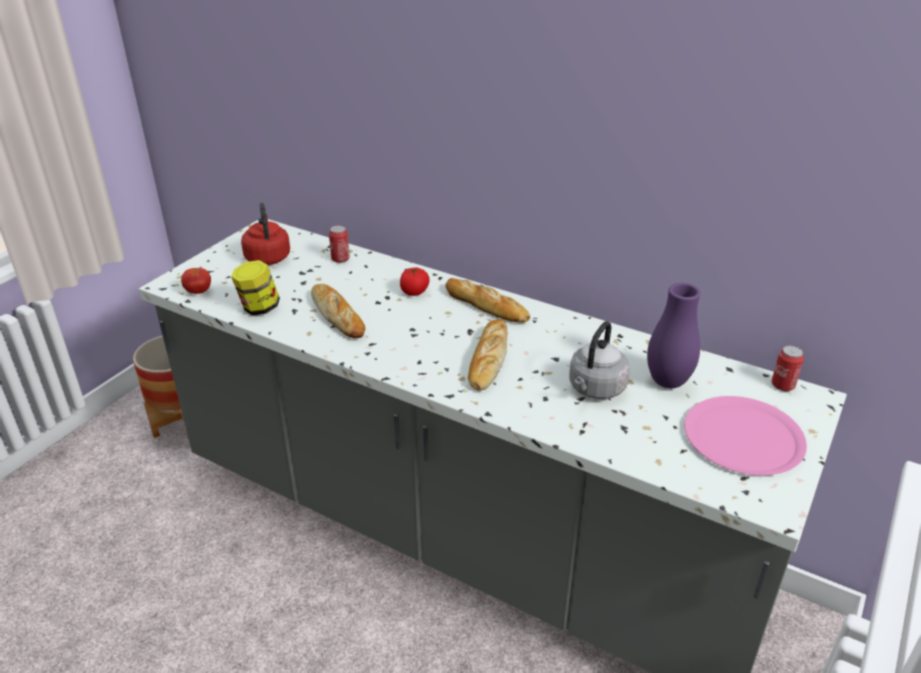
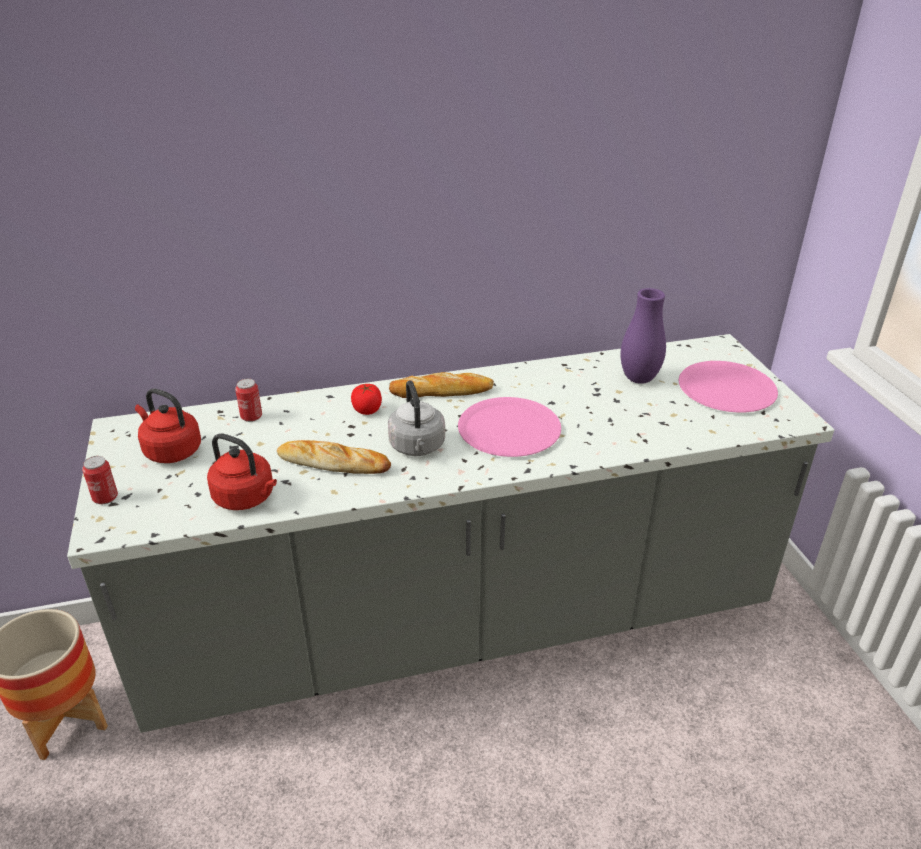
camera: 45 degrees left, 0 degrees up
tomato [181,268,211,294] -> none
jar [231,260,280,315] -> red kettle [207,434,277,510]
bread [468,319,507,391] -> pink plate [458,397,561,457]
grey kettle [569,321,630,399] -> grey kettle moved to [388,380,445,456]
can [772,345,804,391] -> can moved to [82,456,118,504]

